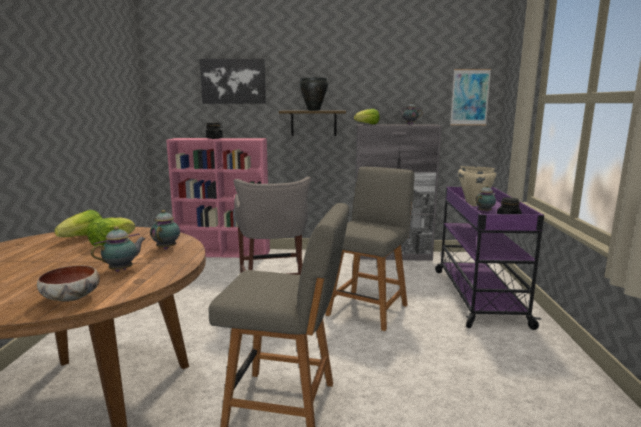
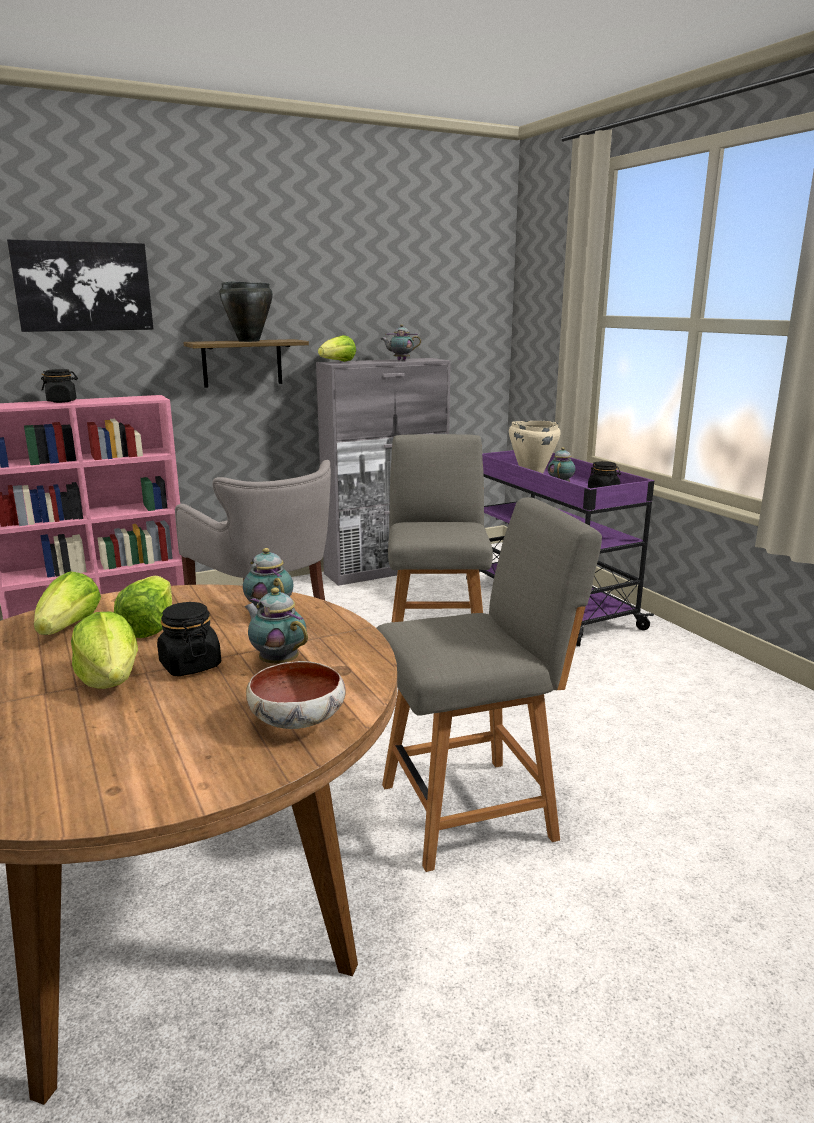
camera: 30 degrees left, 5 degrees up
teapot [91,226,146,272] -> teapot turned 60 degrees counterclockwise [244,587,308,664]
picture [450,69,491,125] -> none
none -> lettuce [71,611,138,689]
none -> black jar [157,602,221,676]

